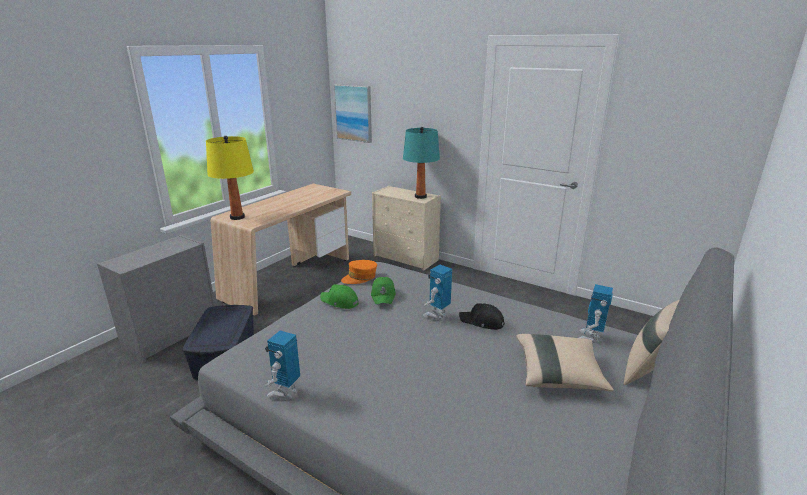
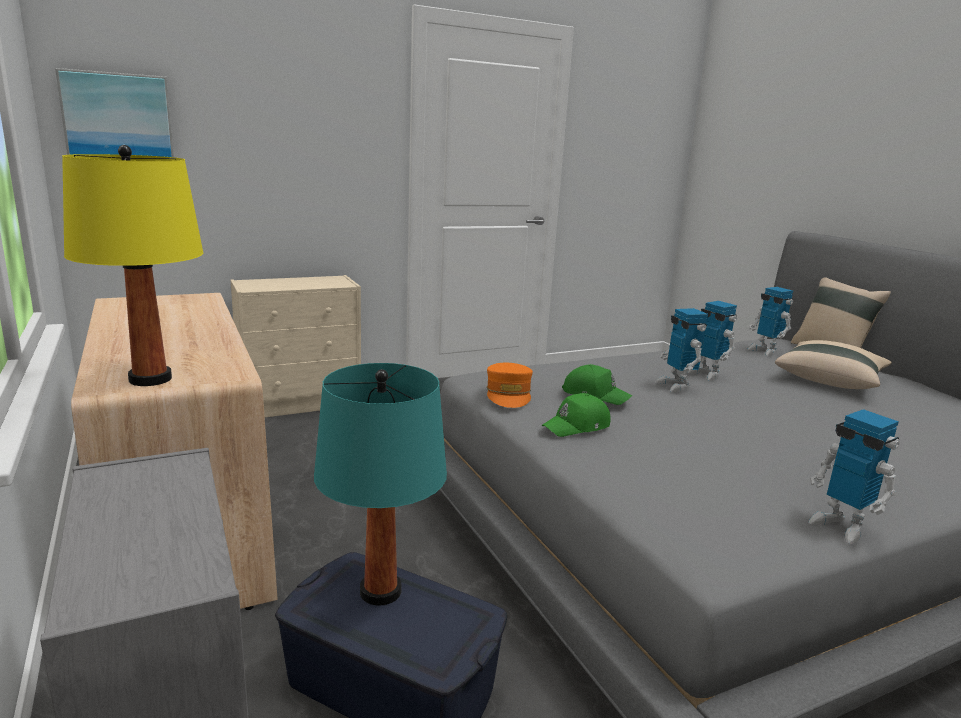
camera: 60 degrees left, 5 degrees down
turquoise table lamp [403,127,440,199] -> turquoise table lamp moved to [314,363,447,606]
black cap [459,303,505,330] -> toy robot [687,301,737,381]

